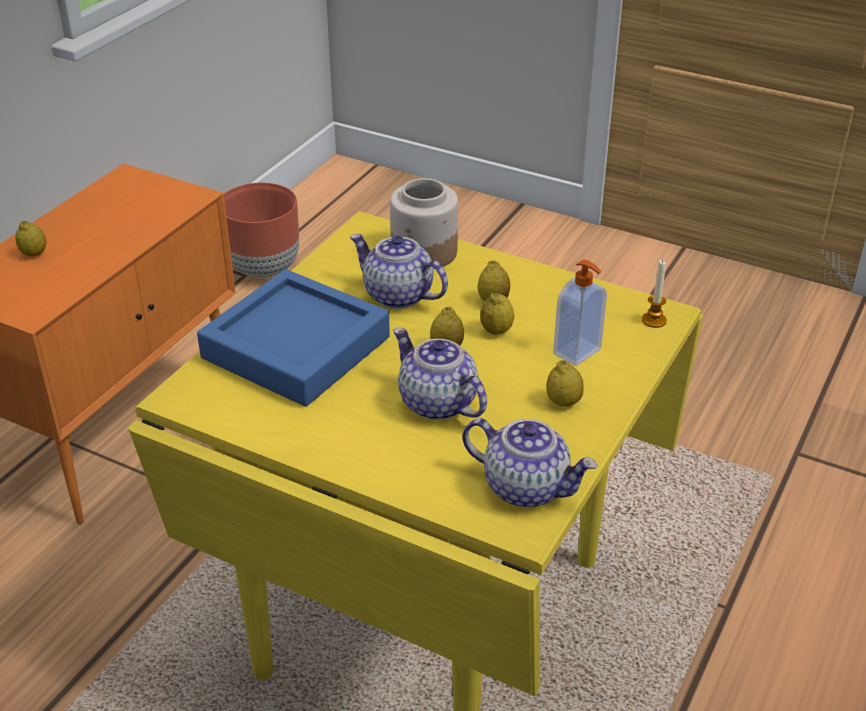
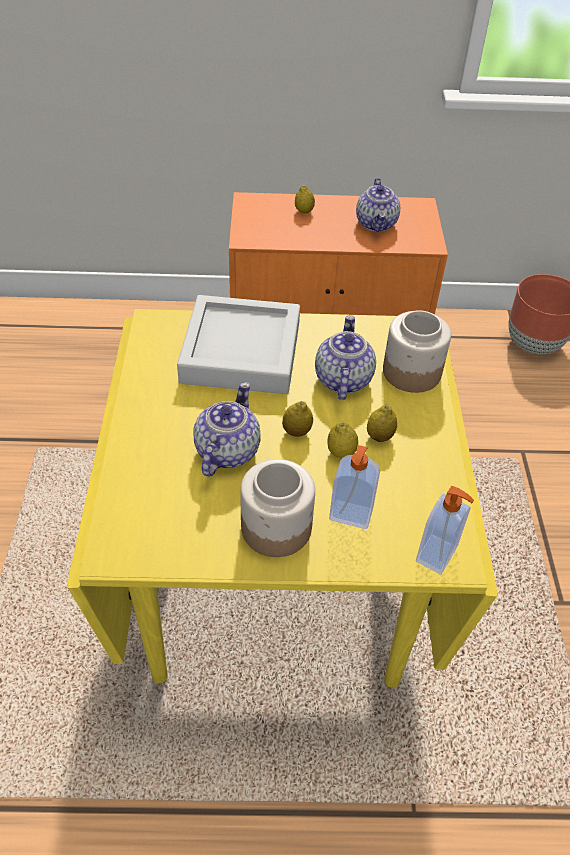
camera: 60 degrees right, 10 degrees up
blue tray [197,269,390,407] -> grey tray [177,295,300,394]
teapot [462,418,598,508] -> teapot moved to [356,178,400,232]
lemon [547,360,584,407] -> jar [240,459,315,557]
candle [642,259,667,328] -> soap dispenser [416,486,474,575]

